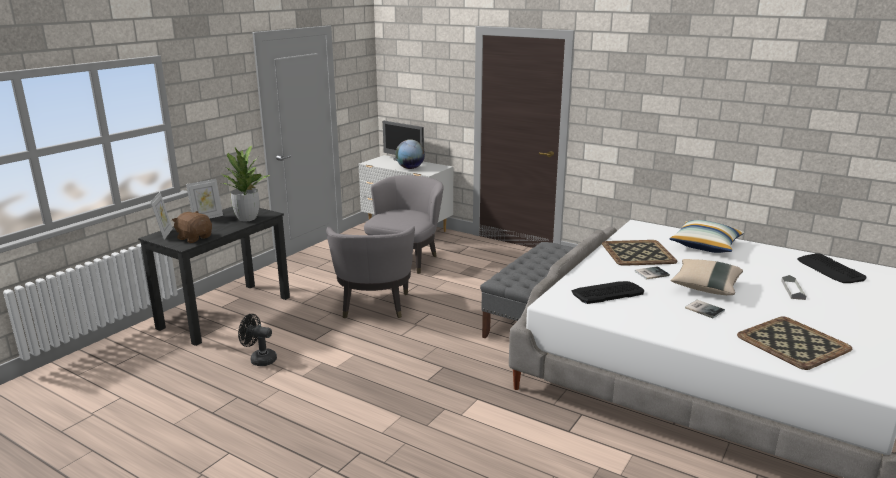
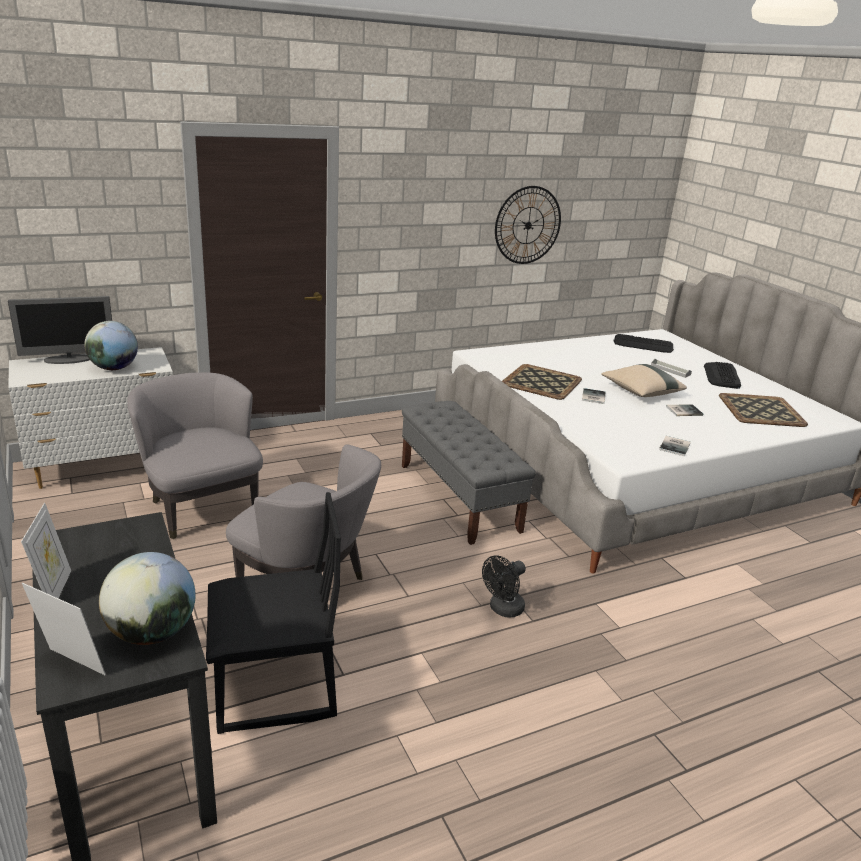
camera: 60 degrees left, 5 degrees up
brown plush toy [172,211,212,243] -> globe [99,552,196,645]
potted plant [222,145,270,221] -> none
black fan [238,314,277,366] -> black fan moved to [482,555,526,618]
keyboard [571,281,644,304] -> keyboard moved to [704,362,741,389]
pillow [670,220,744,253] -> none
none -> black chair [206,492,341,734]
none -> wall clock [495,186,561,264]
none -> book [659,436,691,456]

